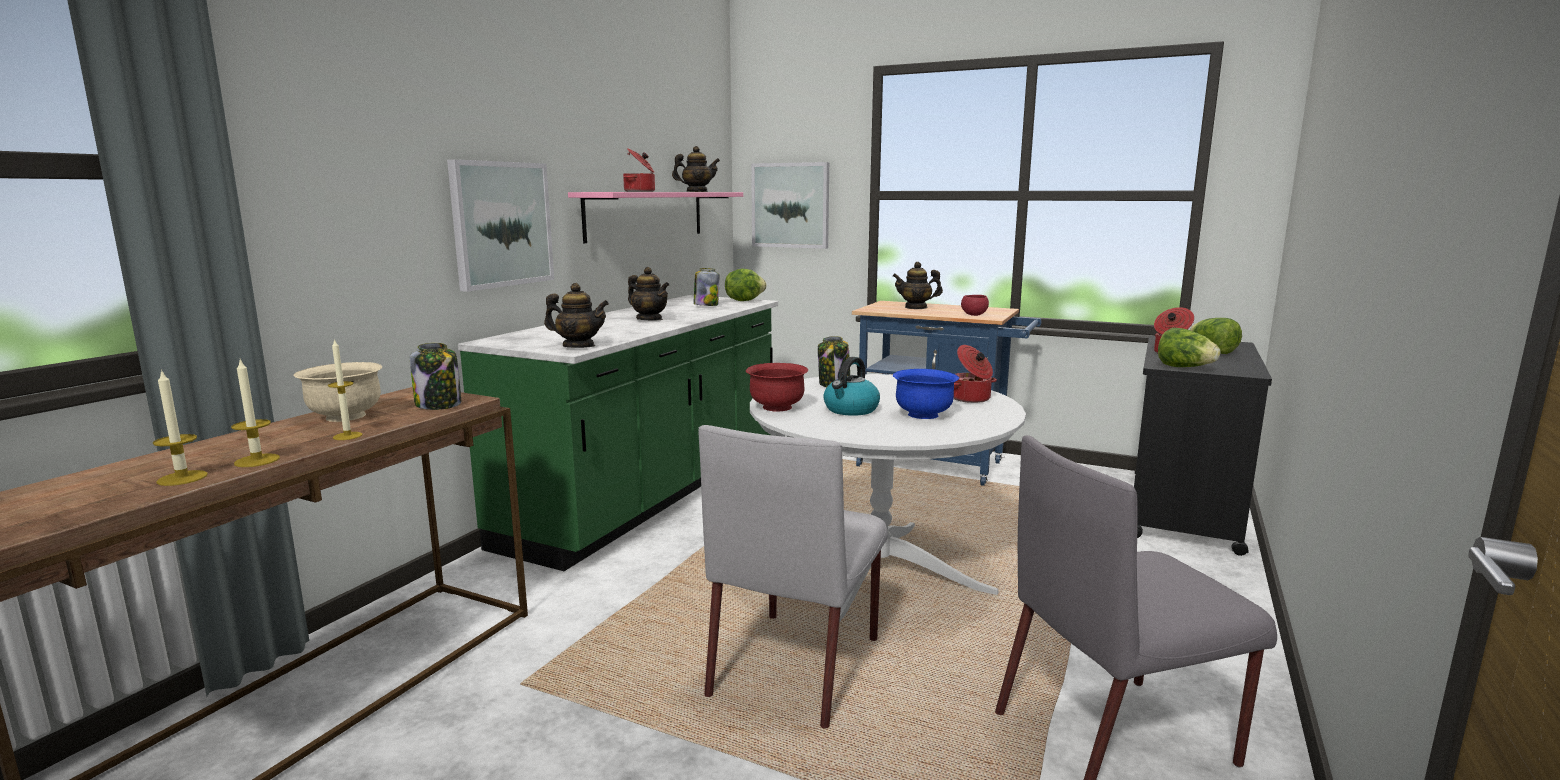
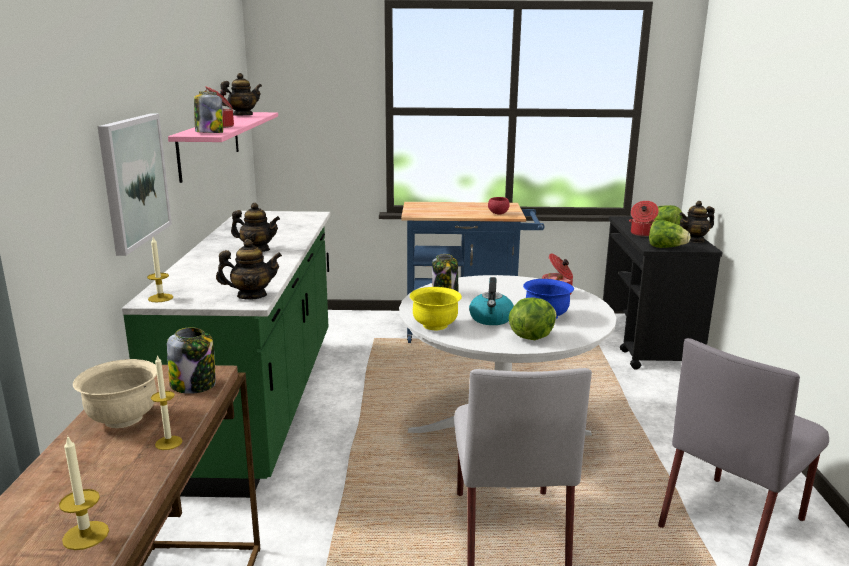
camera: 25 degrees left, 5 degrees up
candle [231,359,280,467] -> candle moved to [147,237,173,302]
jar [694,268,720,306] -> jar moved to [194,91,223,133]
lettuce [725,269,766,301] -> lettuce moved to [509,298,556,340]
red bowl [746,363,808,411] -> yellow bowl [410,287,462,330]
picture [751,162,829,249] -> none
teapot [893,262,943,309] -> teapot moved to [680,201,715,243]

